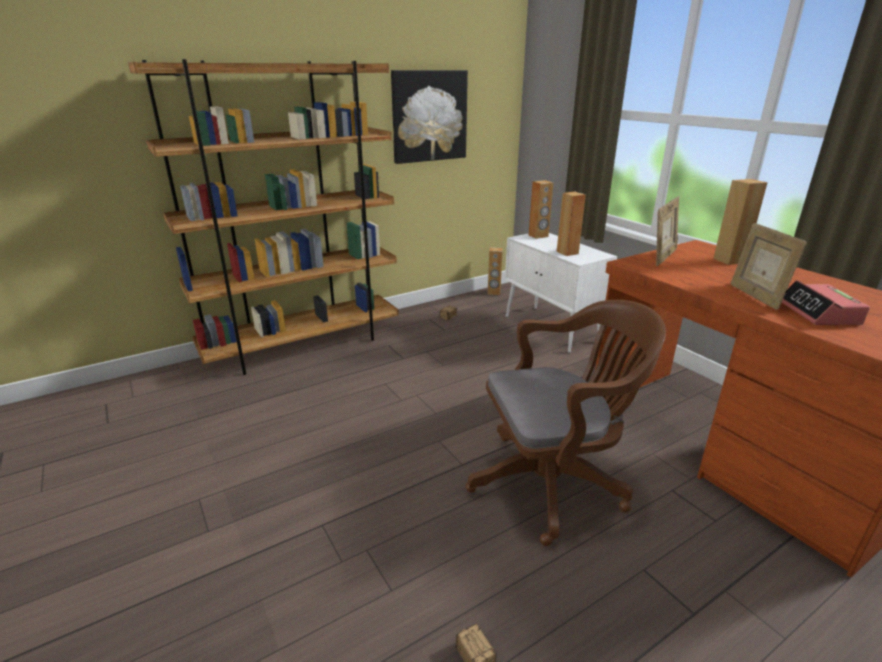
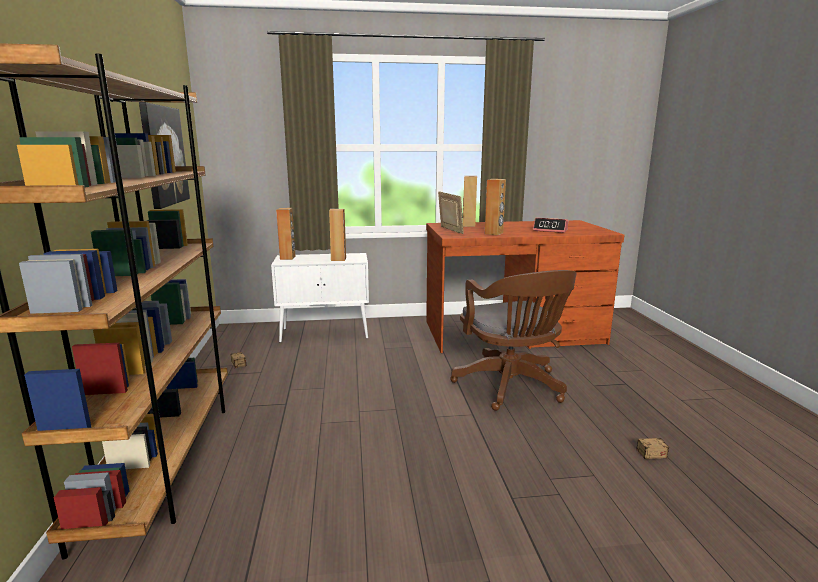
camera: 65 degrees left, 10 degrees down
brown office chair [466,300,666,546] -> brown office chair turned 150 degrees clockwise [450,270,577,411]
brown speaker [488,247,502,295] -> brown speaker moved to [485,179,506,235]
picture frame [731,223,807,310] -> none

